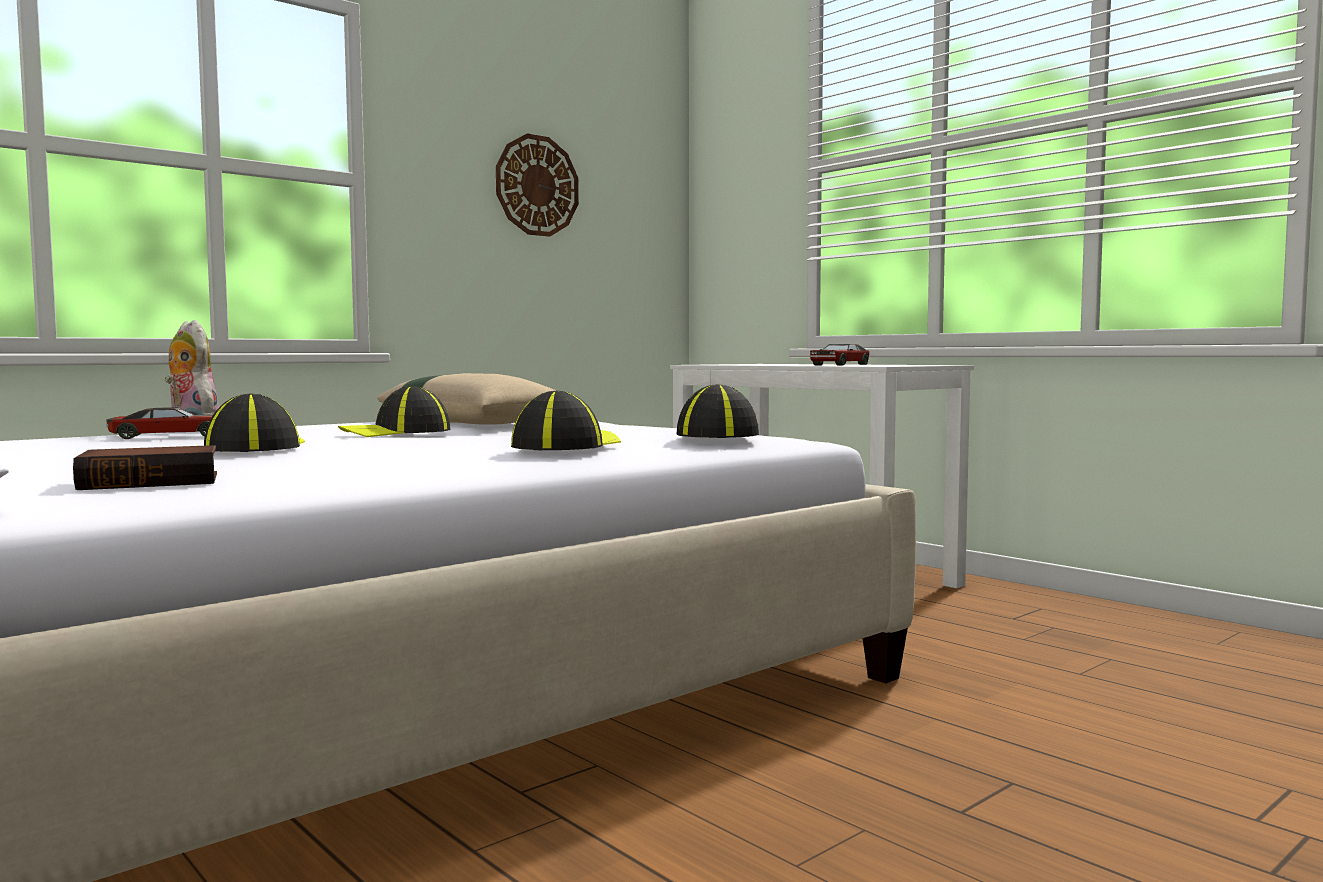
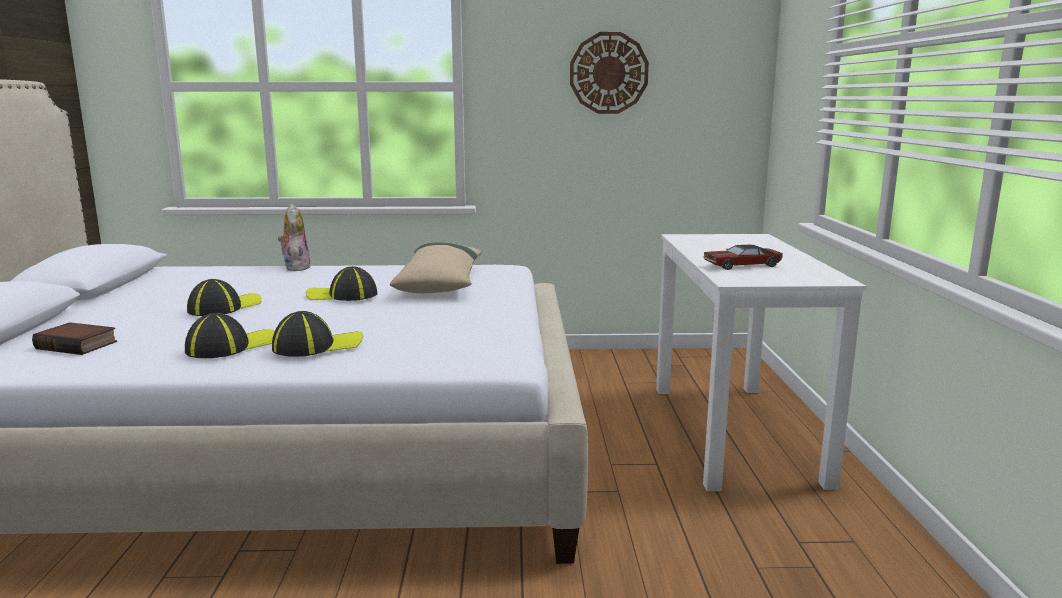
camera: 40 degrees right, 10 degrees up
toy car [106,407,213,439] -> none
cap [677,384,759,438] -> cap moved to [185,313,275,358]

